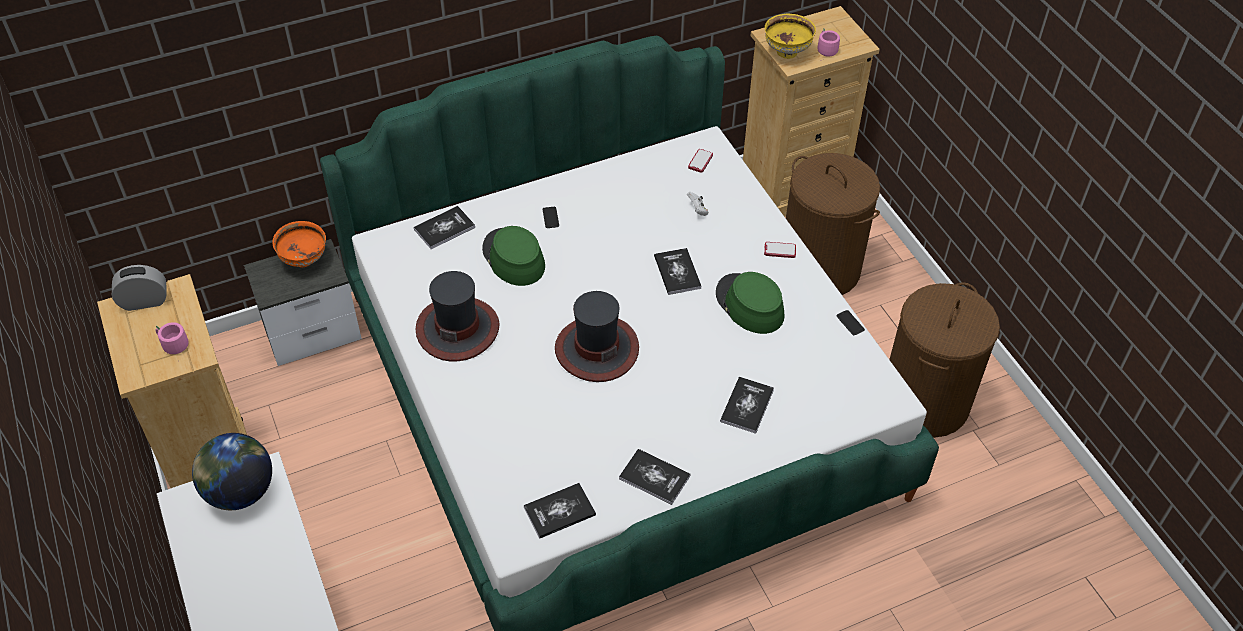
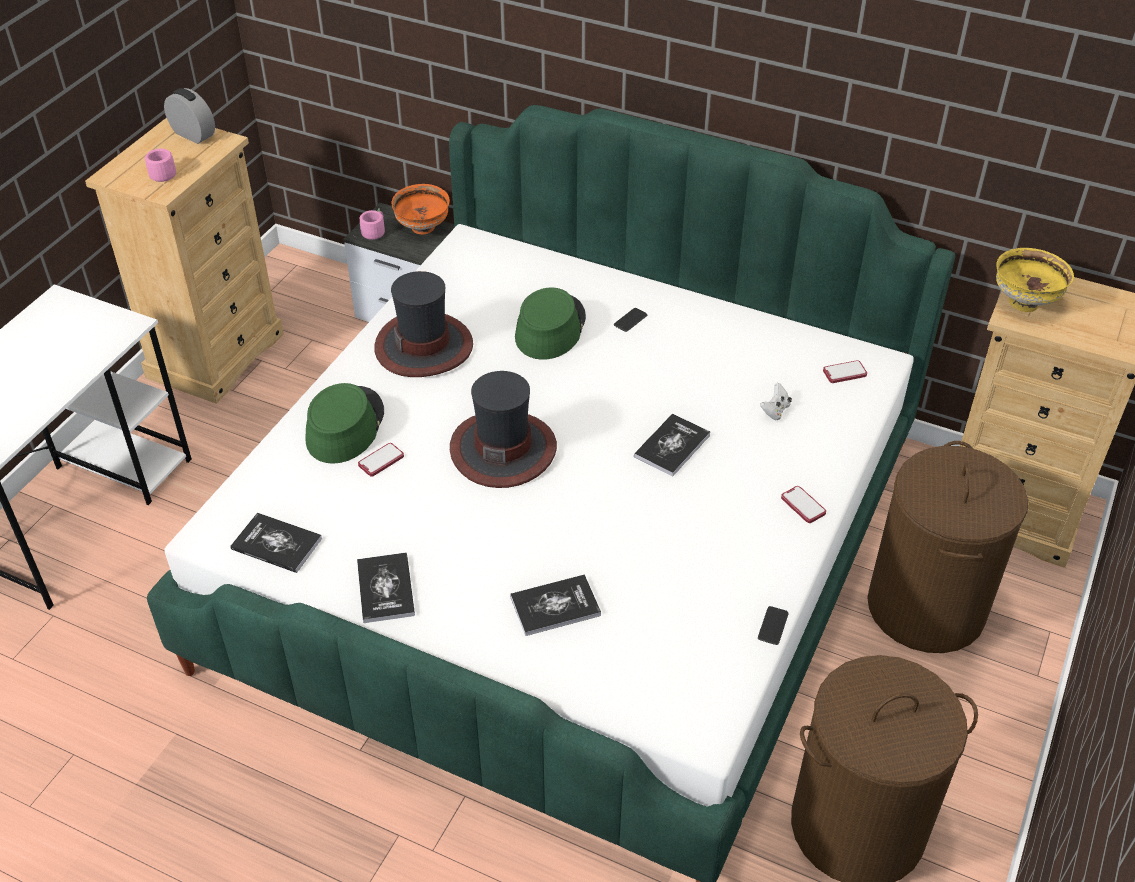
camera: 50 degrees right, 5 degrees down
globe [192,433,272,510] -> none
book [414,206,475,249] -> none
green hat [716,272,785,334] -> green hat moved to [306,383,384,464]
pink mug [818,28,840,61] -> pink mug moved to [354,208,385,240]
none -> phone [358,443,404,477]

